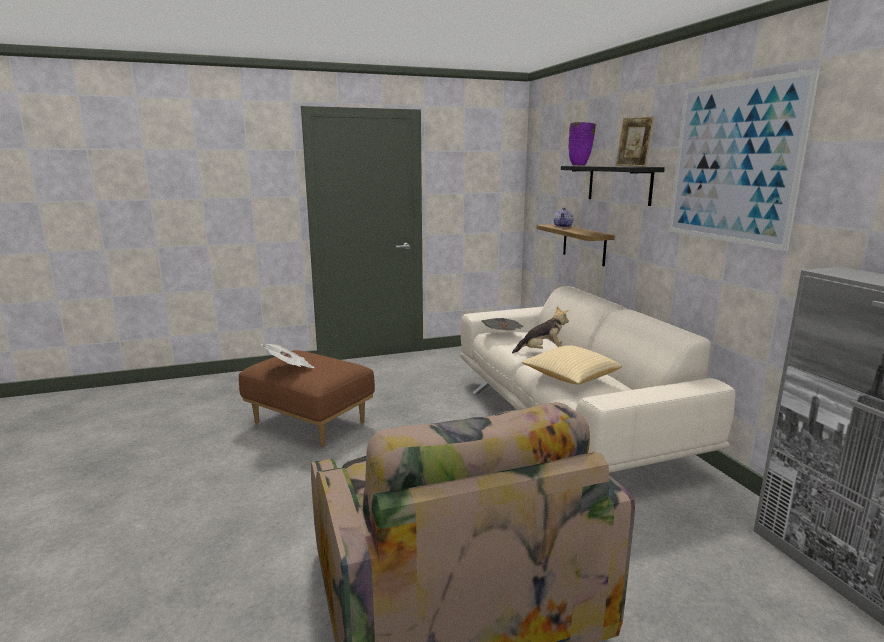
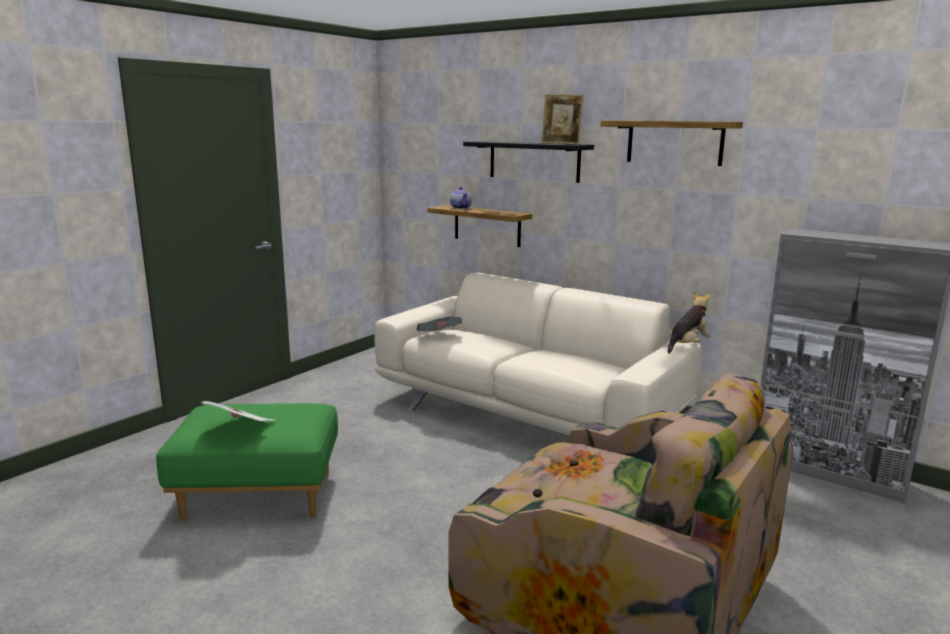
camera: 35 degrees left, 0 degrees up
brown ottoman [239,350,375,447] -> green ottoman [156,403,338,521]
plush toy [512,306,569,353] -> plush toy moved to [667,292,711,354]
pillow [522,345,622,384] -> none
purple vase [568,122,596,166] -> none
picture [669,68,820,251] -> shelf [600,120,743,166]

